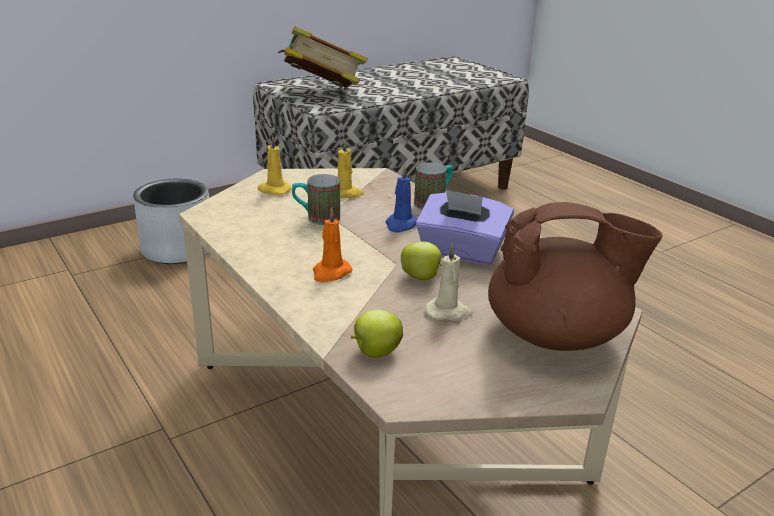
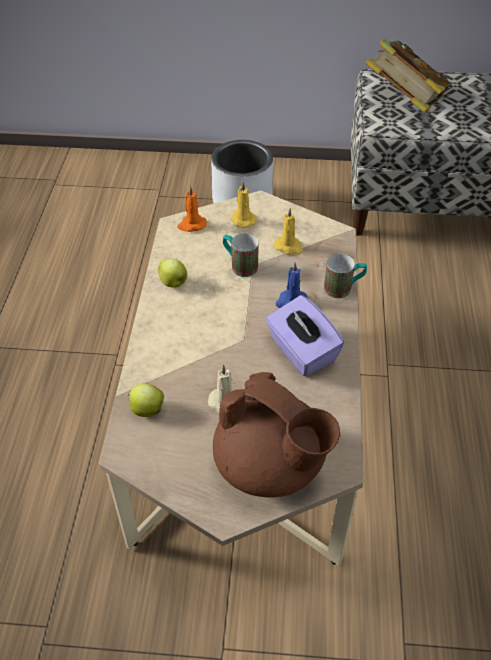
camera: 40 degrees right, 20 degrees up
orange candle [313,207,352,283] -> orange candle moved to [177,186,207,232]
apple [401,242,442,280] -> apple moved to [158,259,187,288]

